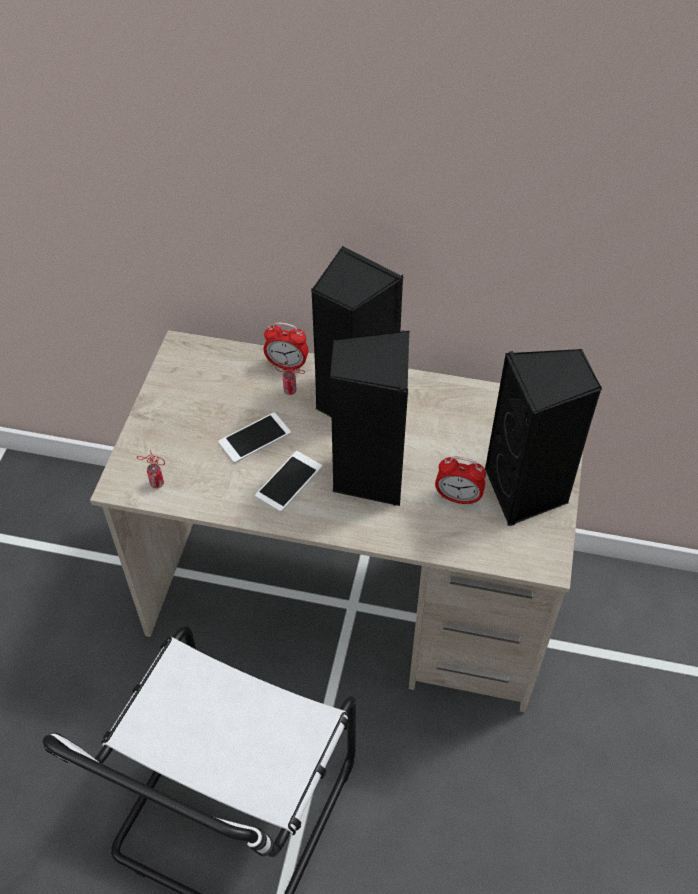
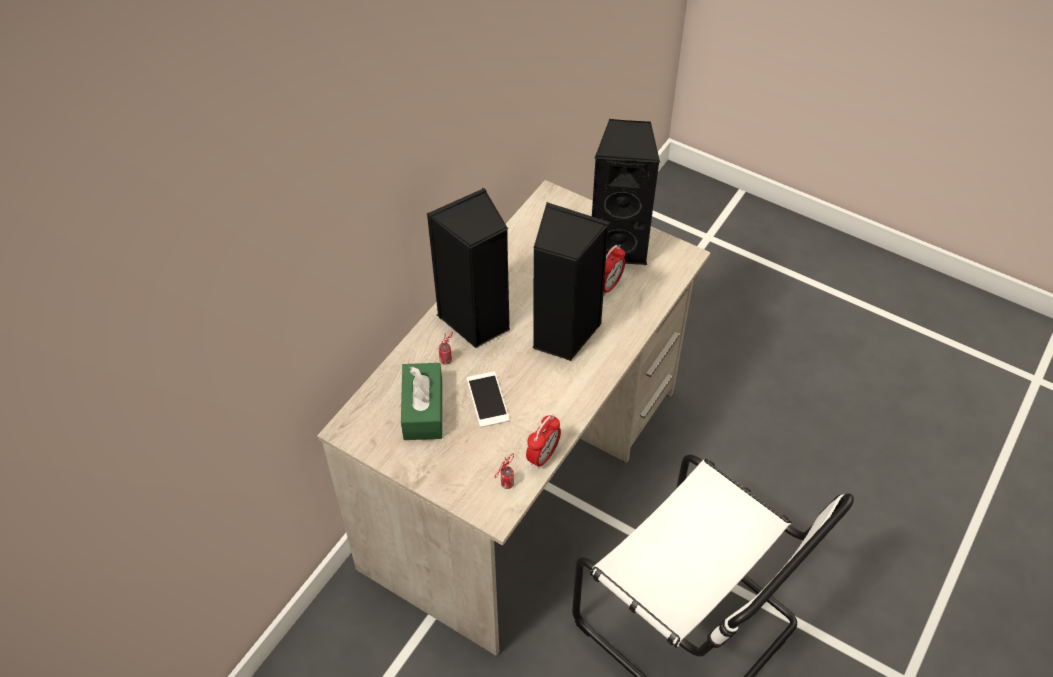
camera: 70 degrees left, 0 degrees up
phone [255,451,322,512] -> none
alarm clock [264,322,308,371] -> alarm clock moved to [526,415,561,469]
none -> green tissue box [401,363,442,440]

